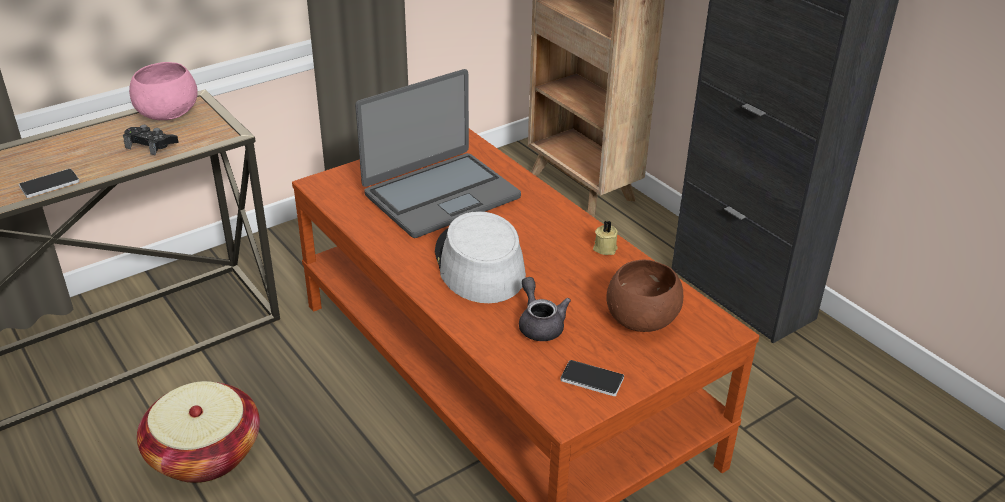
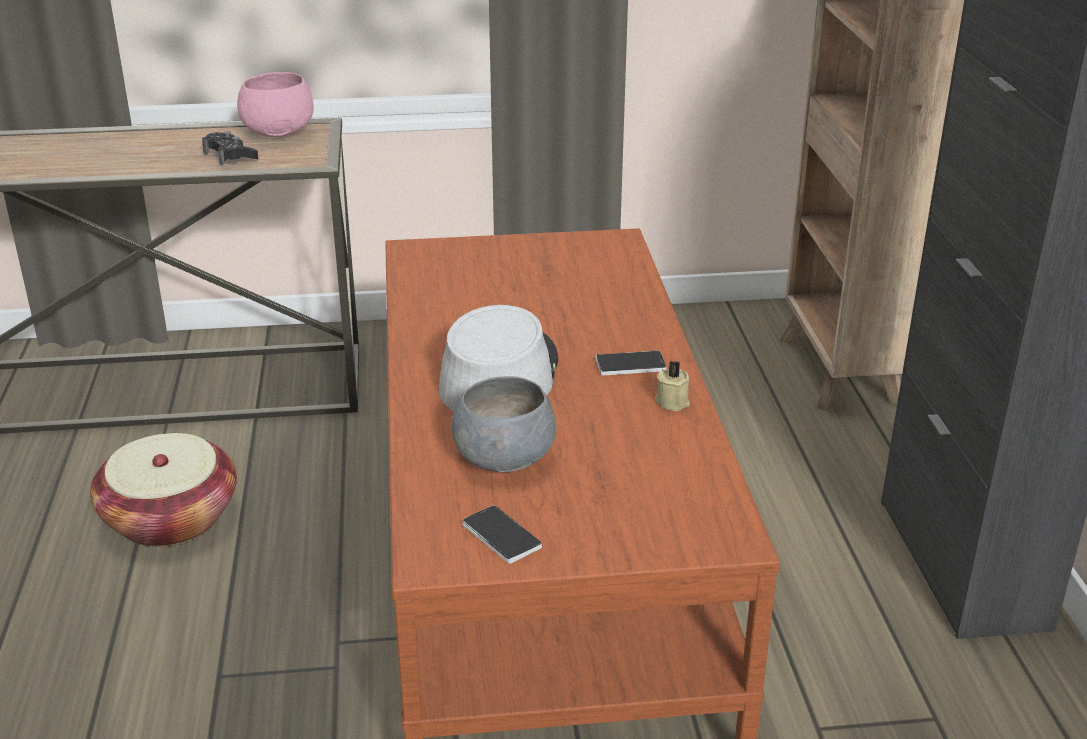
camera: 30 degrees right, 5 degrees down
phone [19,169,80,198] -> phone moved to [595,350,667,375]
laptop [355,69,521,238] -> none
grey teapot [519,277,571,341] -> grey bowl [452,376,556,472]
brown bowl [606,259,683,332] -> none

